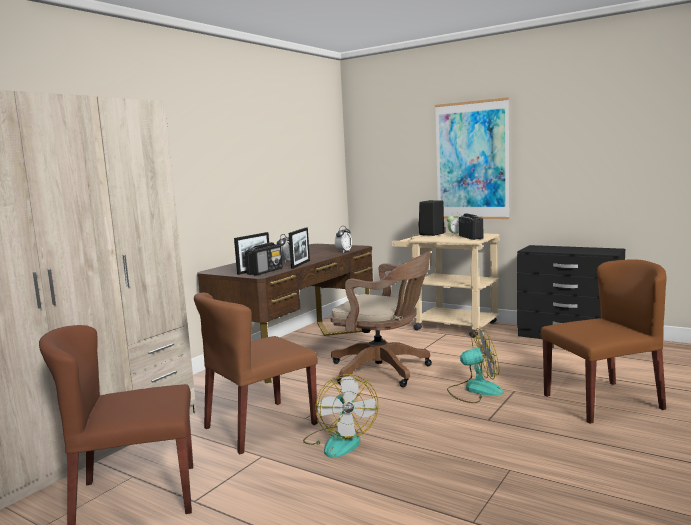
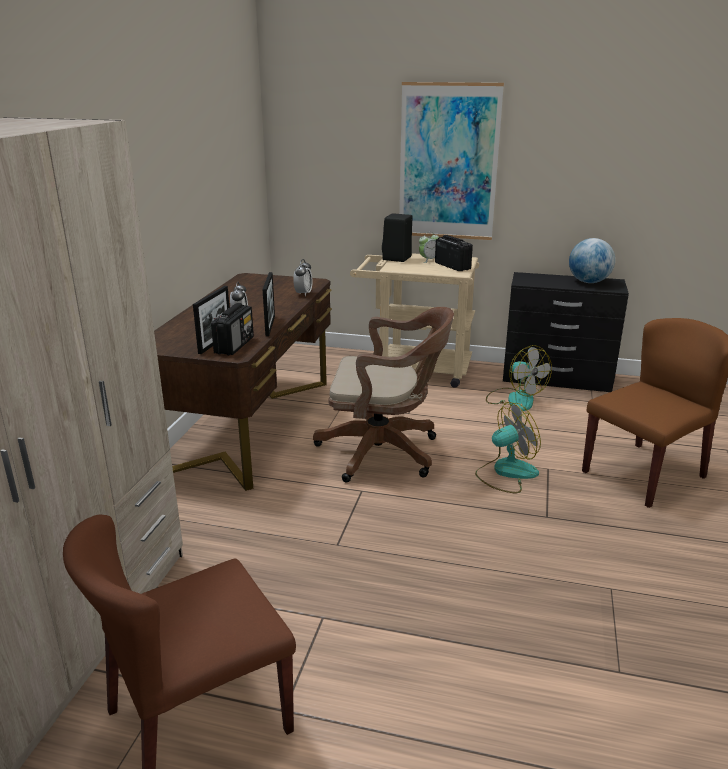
camera: 20 degrees left, 15 degrees up
brown chair [194,293,318,454] -> none
fan [303,374,379,458] -> fan moved to [486,345,552,411]
none -> globe [569,238,615,283]

